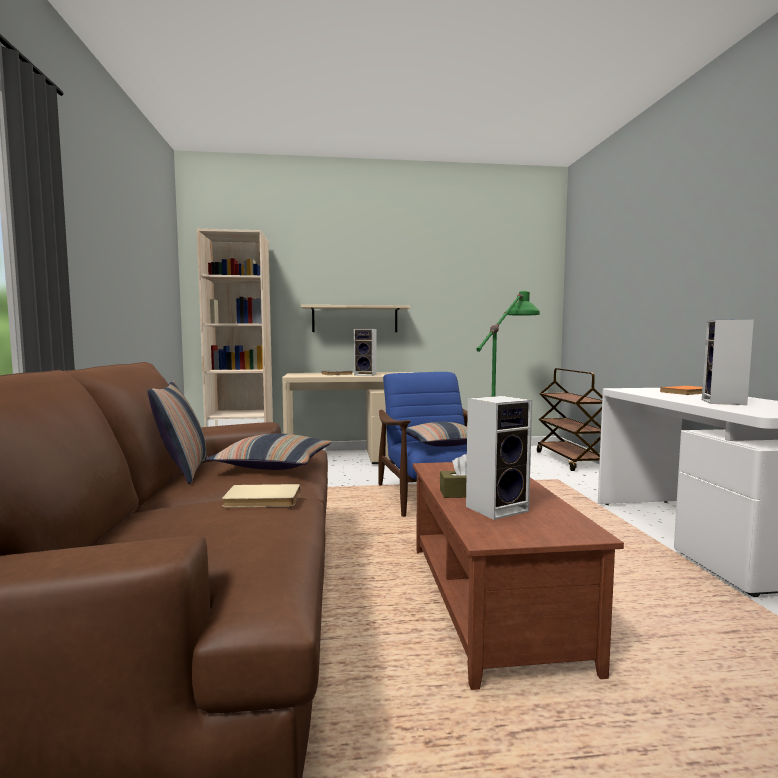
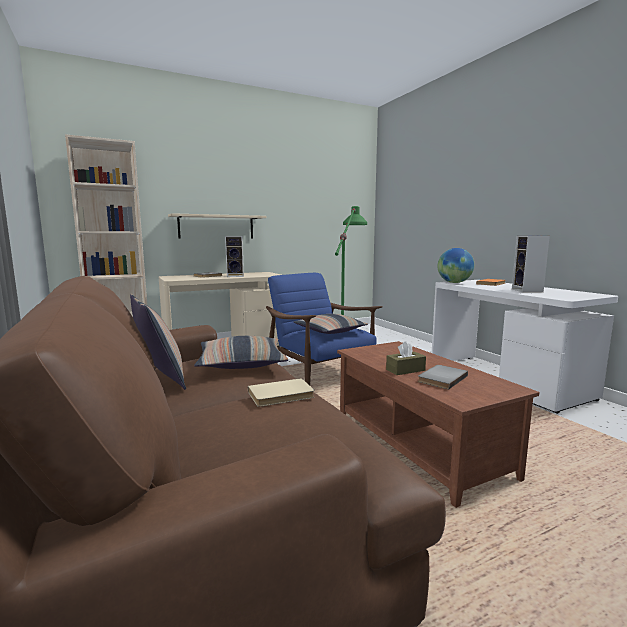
camera: 20 degrees left, 5 degrees up
speaker [466,396,532,520] -> grey book [418,365,468,390]
brown cart [537,368,602,471] -> none
none -> globe [437,248,474,283]

